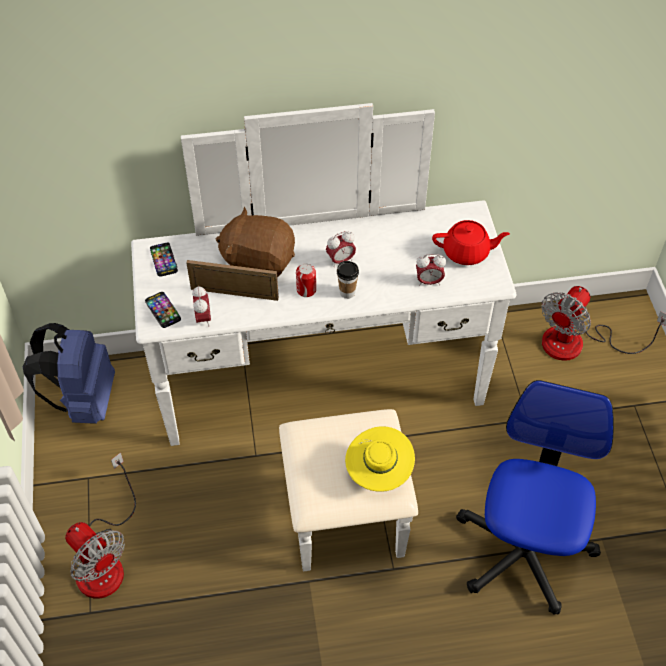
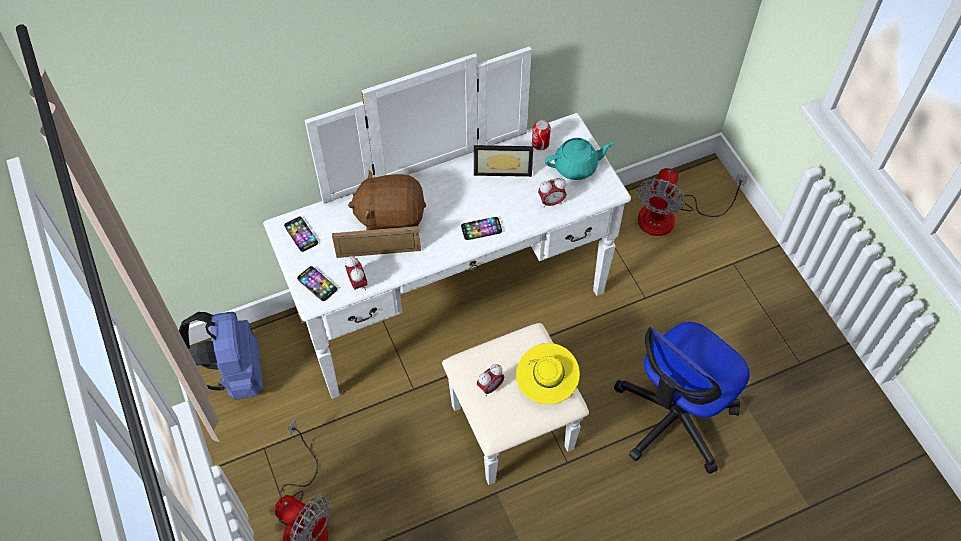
camera: 15 degrees left, 5 degrees up
can [296,263,316,297] -> can moved to [532,120,551,150]
alarm clock [326,231,356,267] -> alarm clock moved to [477,364,504,396]
cup [337,261,359,299] -> phone [461,217,502,240]
red teapot [432,220,510,265] -> turquoise teapot [545,138,614,180]
office chair [456,380,614,615] -> office chair turned 135 degrees counterclockwise [614,322,750,474]
none -> picture frame [474,145,533,177]

